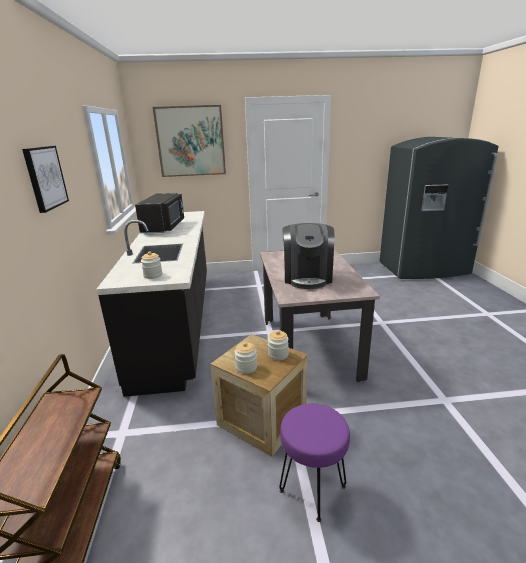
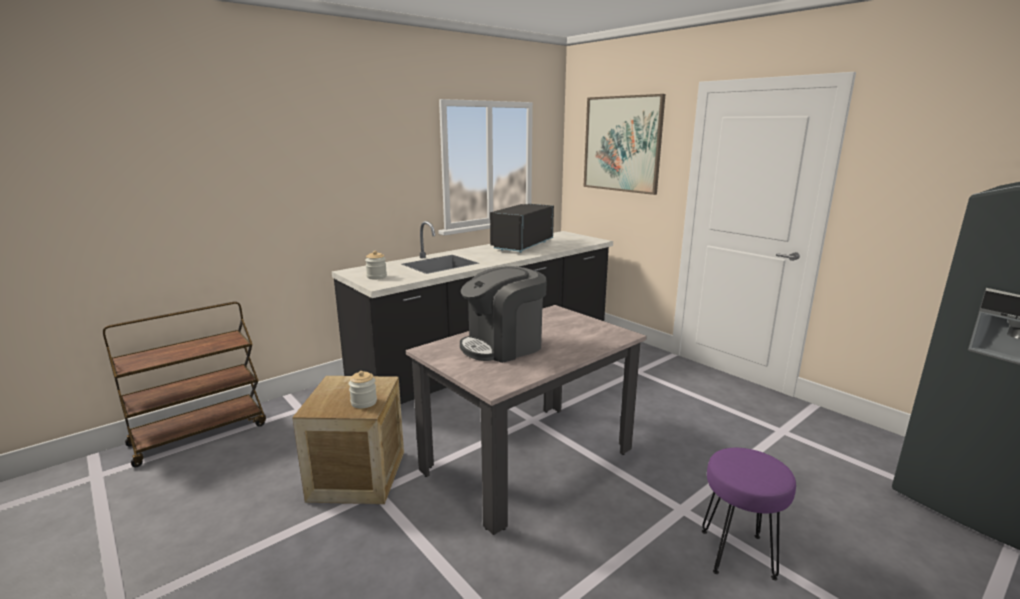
camera: 55 degrees right, 5 degrees down
picture [22,146,69,213] -> none
black microwave [135,193,184,233] -> black microwave turned 150 degrees clockwise [490,204,554,253]
jar [235,342,257,374] -> none
purple stool [279,404,350,522] -> purple stool moved to [702,448,796,580]

